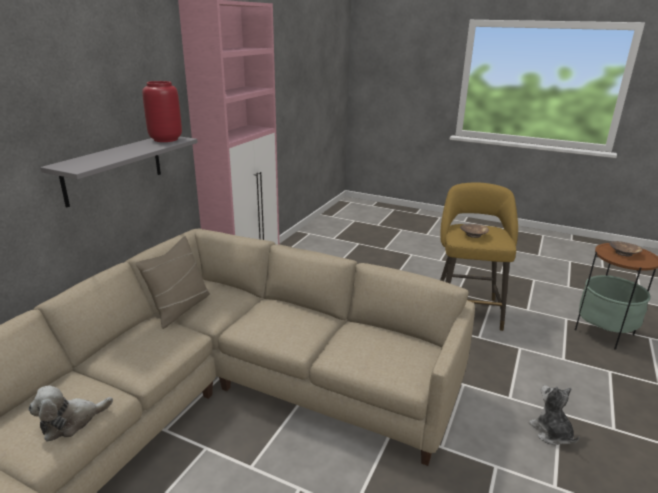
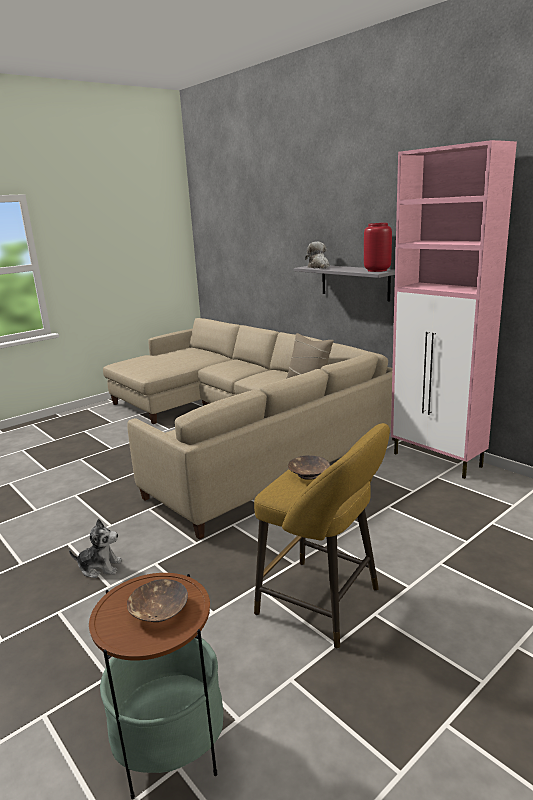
camera: 115 degrees right, 5 degrees down
plush toy [28,385,113,441] -> plush toy moved to [305,242,330,269]

